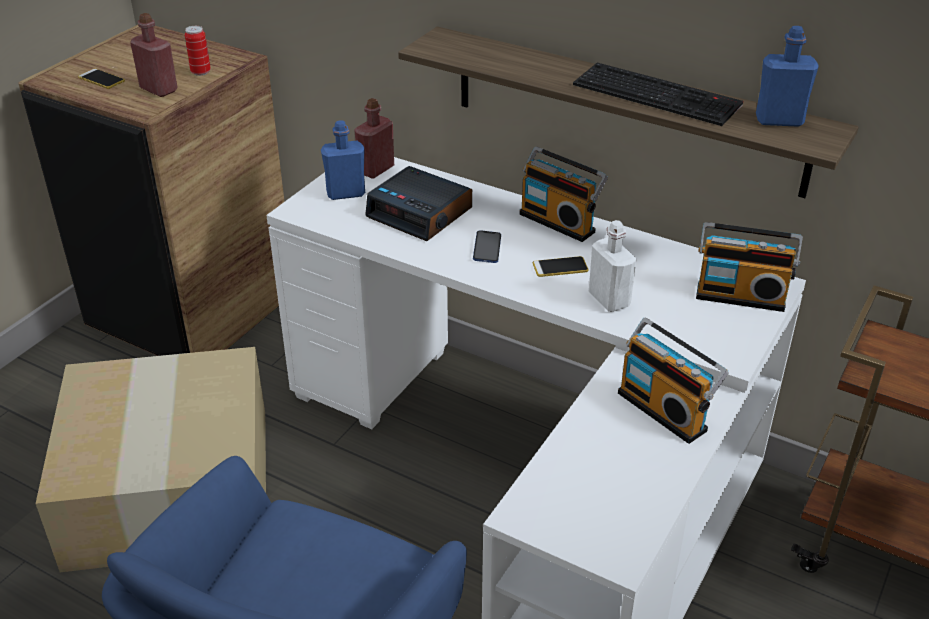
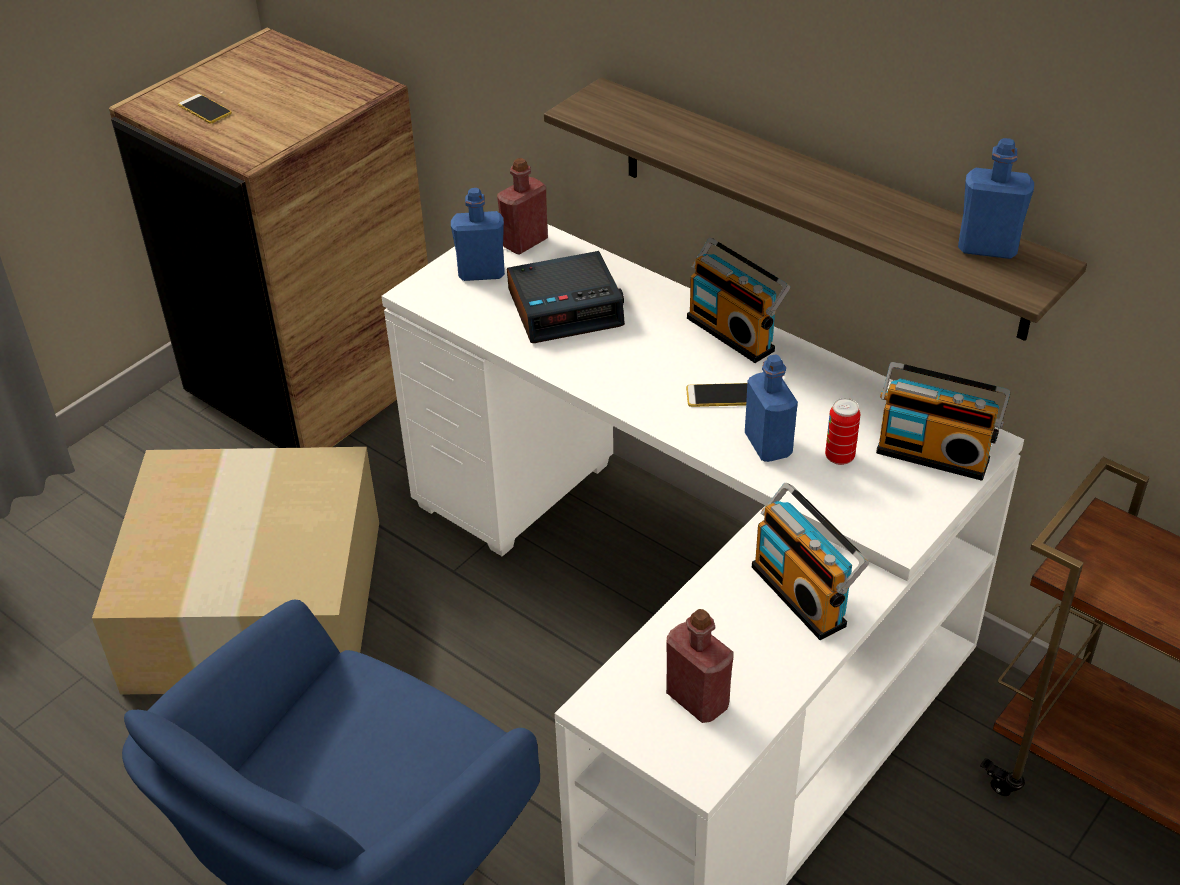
camera: 10 degrees right, 5 degrees up
red bottle [130,13,178,97] -> red bottle moved to [666,609,733,723]
can [185,26,211,76] -> can moved to [825,398,860,465]
alarm clock [365,166,472,241] -> alarm clock turned 60 degrees counterclockwise [507,251,625,343]
phone [473,230,501,263] -> none
keyboard [573,63,743,126] -> none
white bottle [589,220,637,312] -> blue bottle [745,354,798,462]

